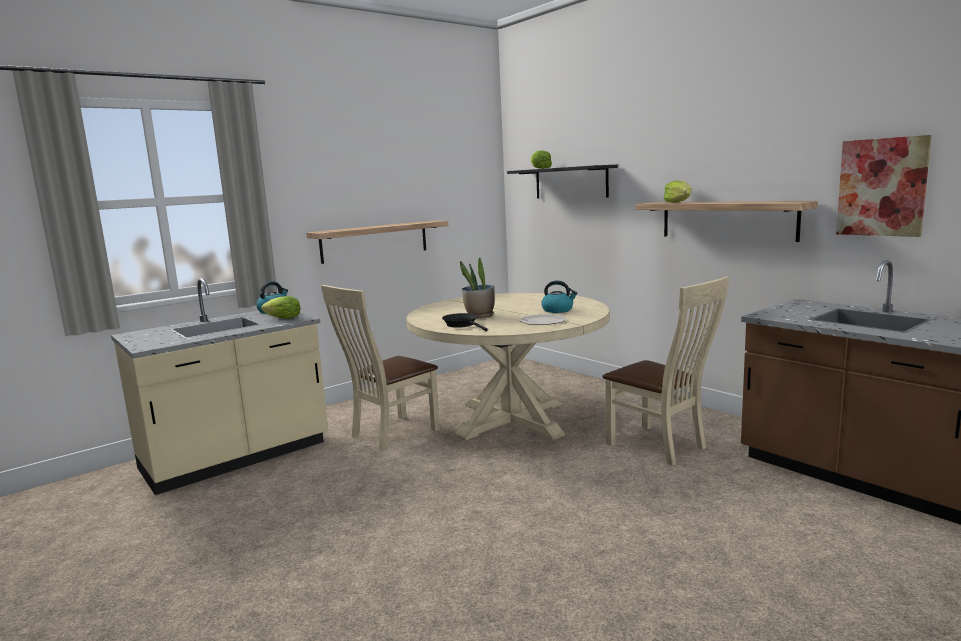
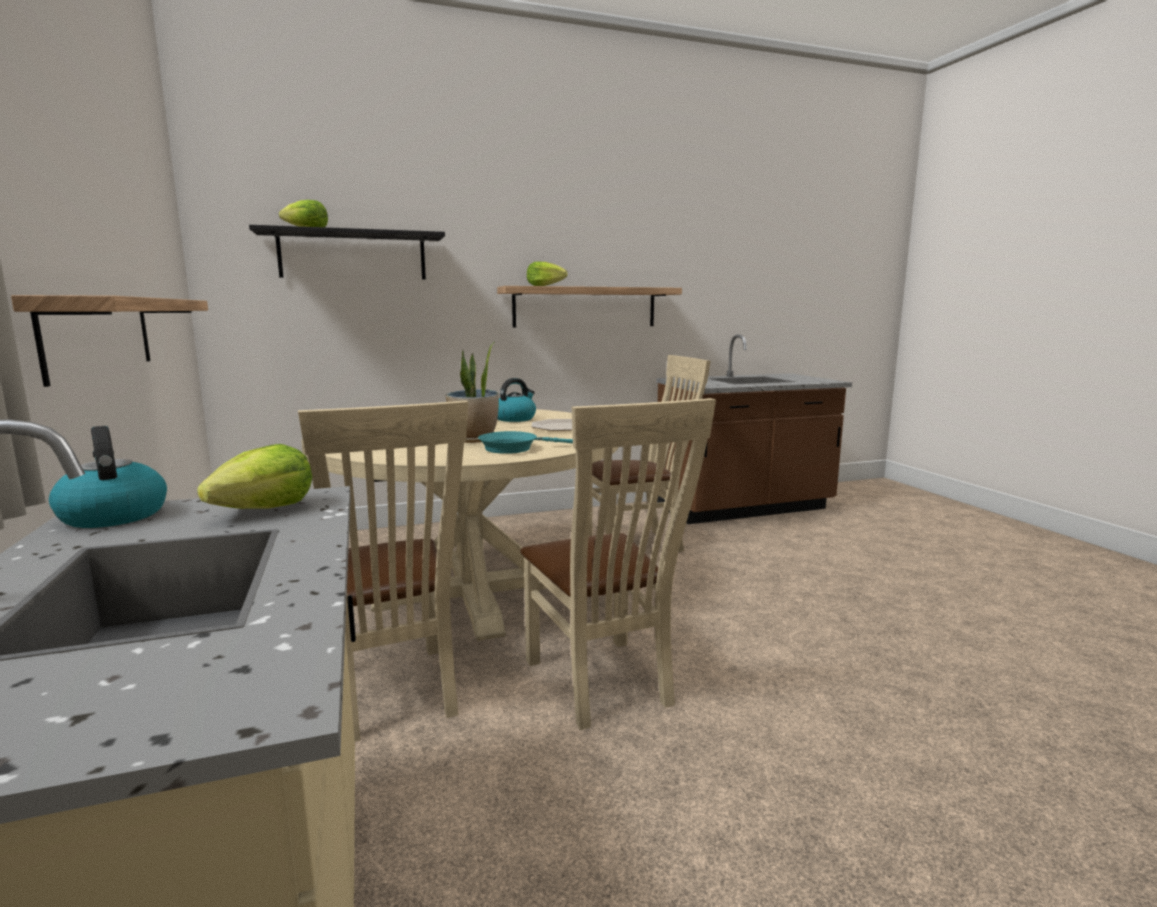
camera: 70 degrees left, 0 degrees up
black frying pan [442,313,488,331] -> turquoise frying pan [478,431,573,454]
picture [836,135,932,237] -> none
none -> beige chair [520,398,716,730]

